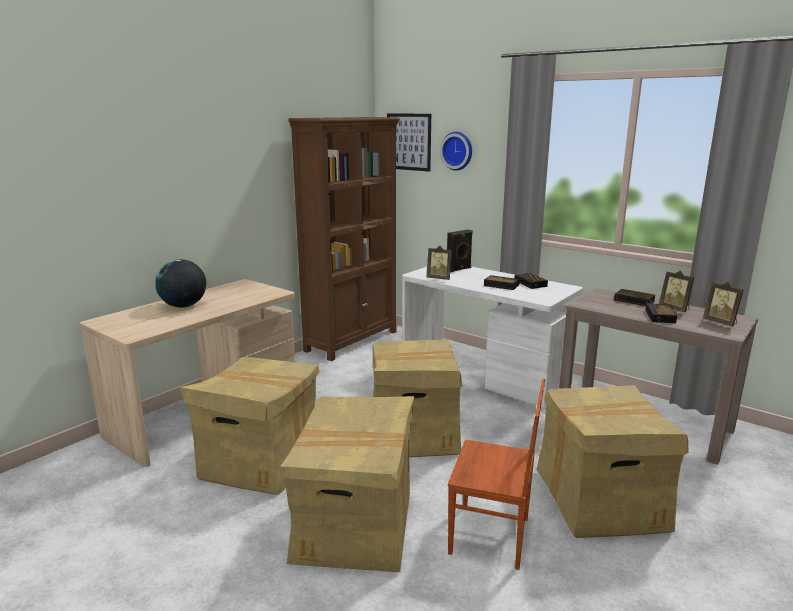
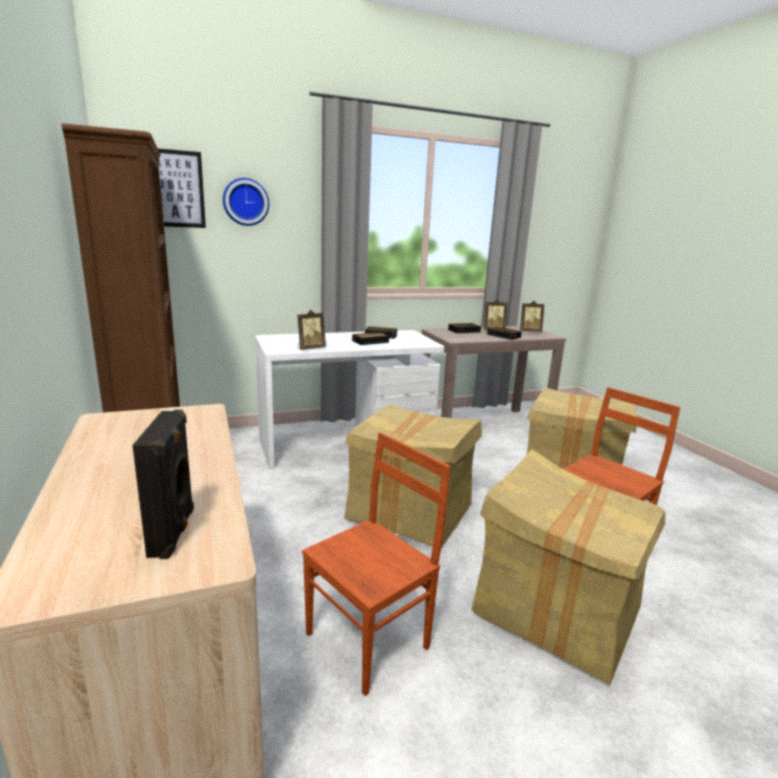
camera: 60 degrees left, 0 degrees up
globe [155,259,206,308] -> none
cardboard box [180,357,320,495] -> brown chair [302,432,450,696]
black speaker [447,230,473,272] -> black speaker moved to [132,410,194,559]

